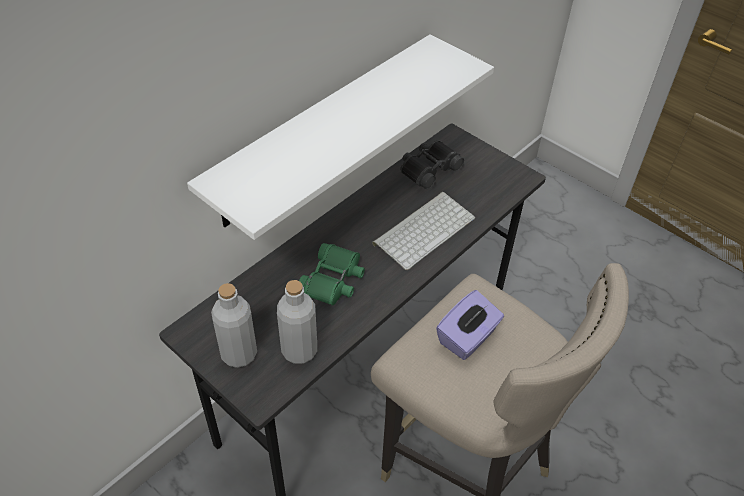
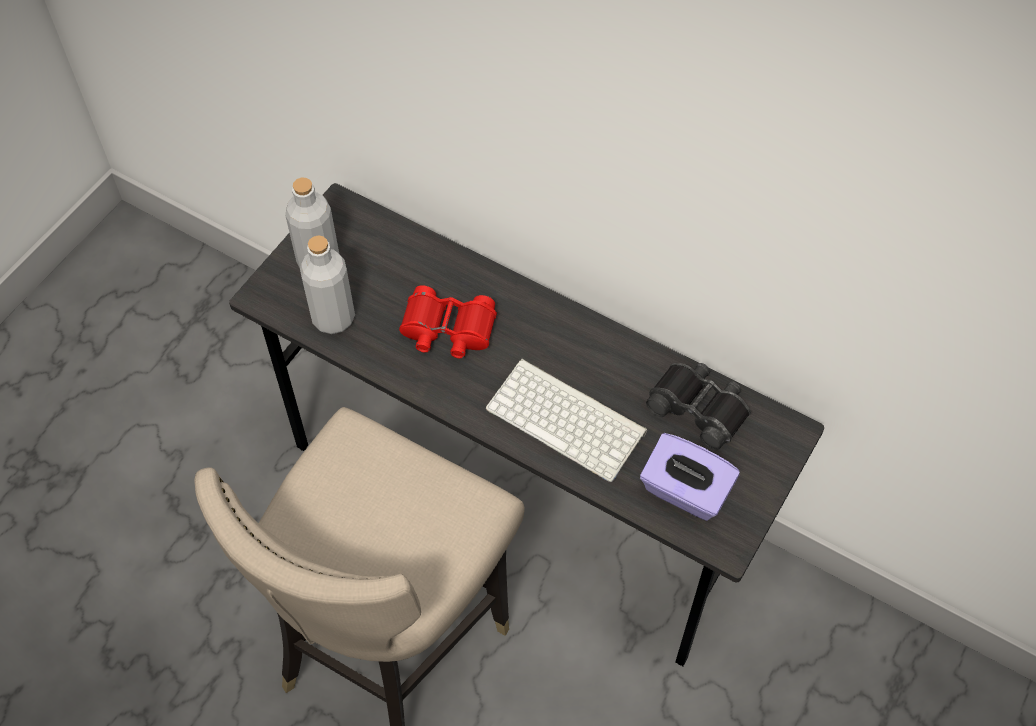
camera: 80 degrees right, 10 degrees up
white shelf [187,34,494,240] -> none
green binoculars [299,243,365,306] -> red binoculars [399,285,497,358]
purple tissue box [436,290,504,360] -> purple tissue box moved to [640,433,740,521]

